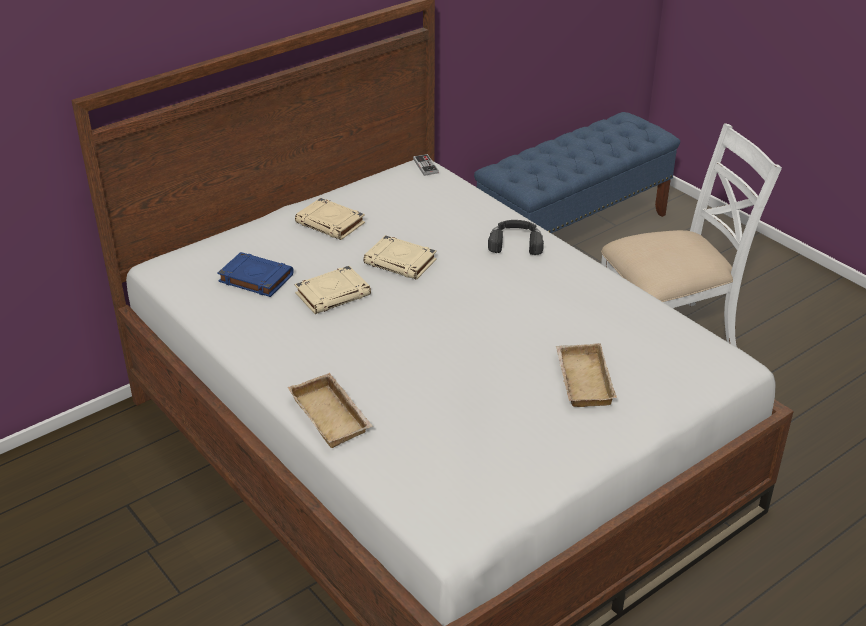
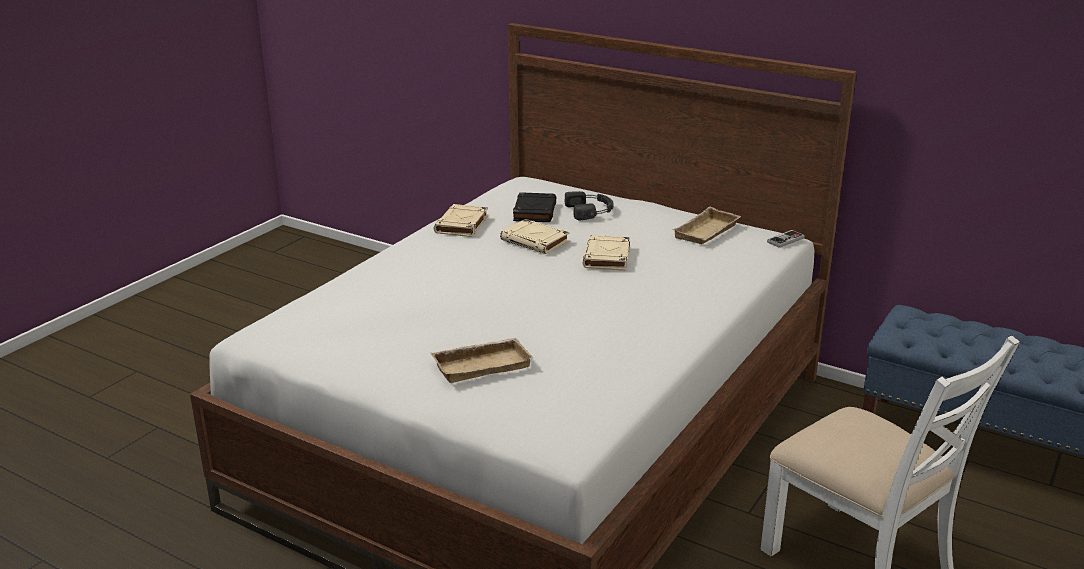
camera: 70 degrees right, 10 degrees down
blue book [218,252,294,297] -> black book [513,192,556,222]
beige tray [288,373,373,448] -> beige tray moved to [673,207,741,244]
beige book [295,198,365,240] -> beige book moved to [433,204,488,237]
black headphones [488,220,544,255] -> black headphones moved to [565,191,613,220]

